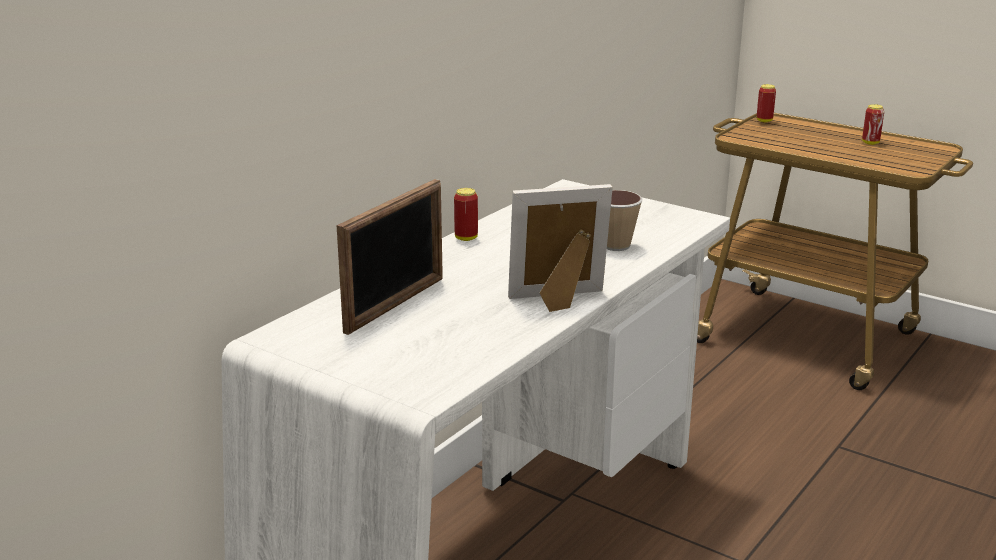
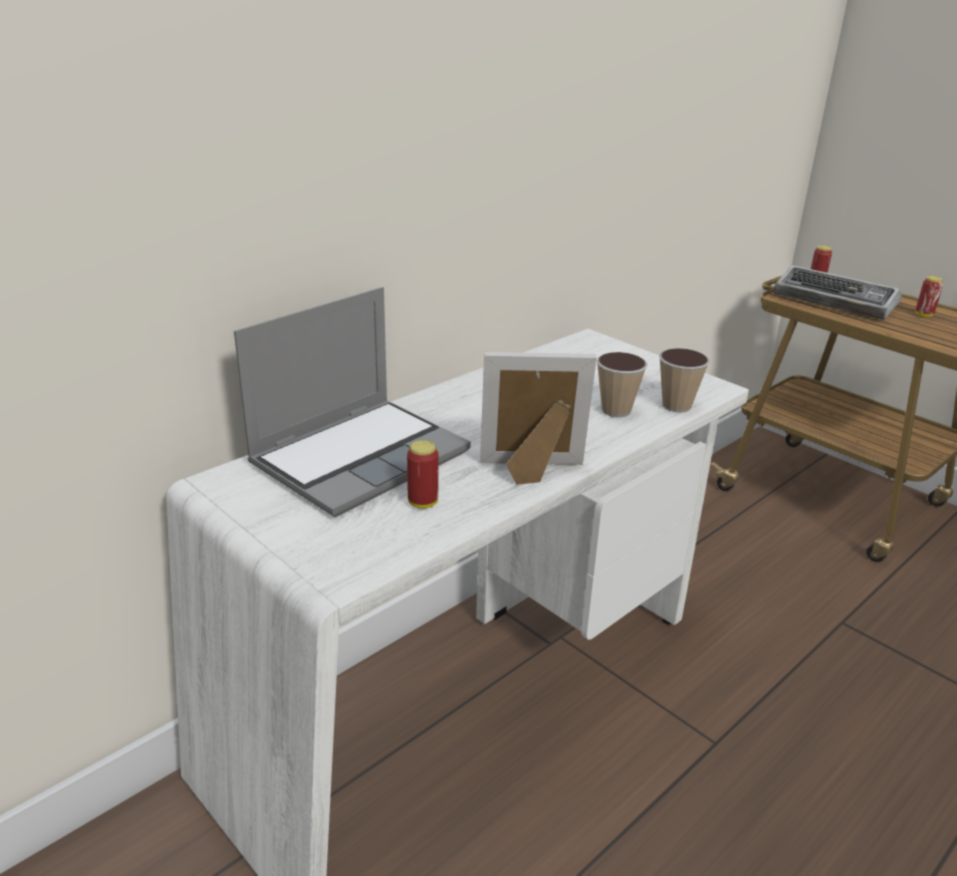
camera: 10 degrees right, 5 degrees up
picture frame [337,179,443,335] -> laptop [234,287,471,517]
can [454,188,478,241] -> can moved to [407,440,439,509]
none -> cup [659,348,710,413]
none -> keyboard [773,265,902,320]

